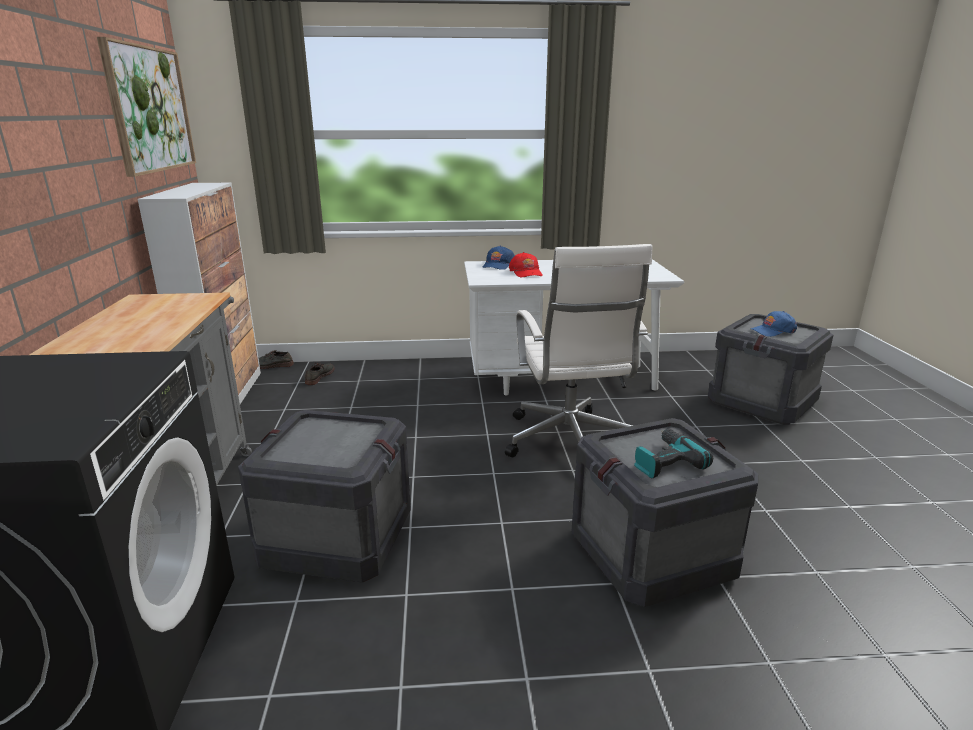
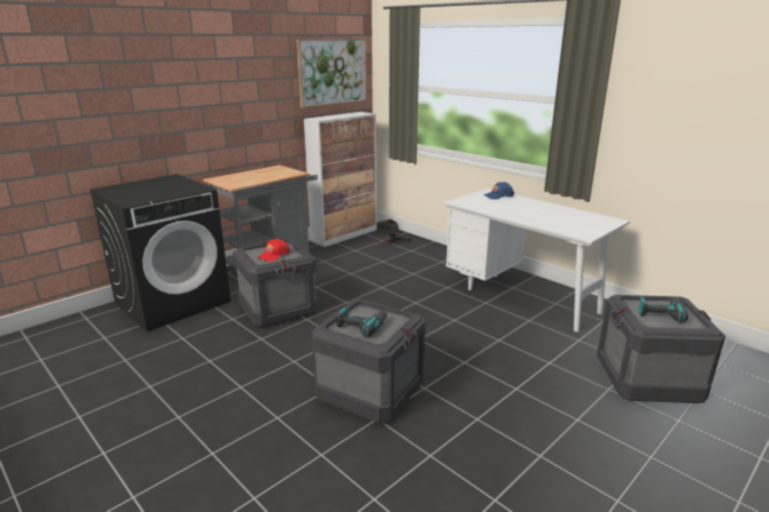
camera: 50 degrees right, 0 degrees up
white office chair [505,244,653,458] -> none
red cap [509,252,543,278] -> red cap moved to [257,239,290,261]
blue cap [751,311,797,337] -> power drill [637,297,688,323]

